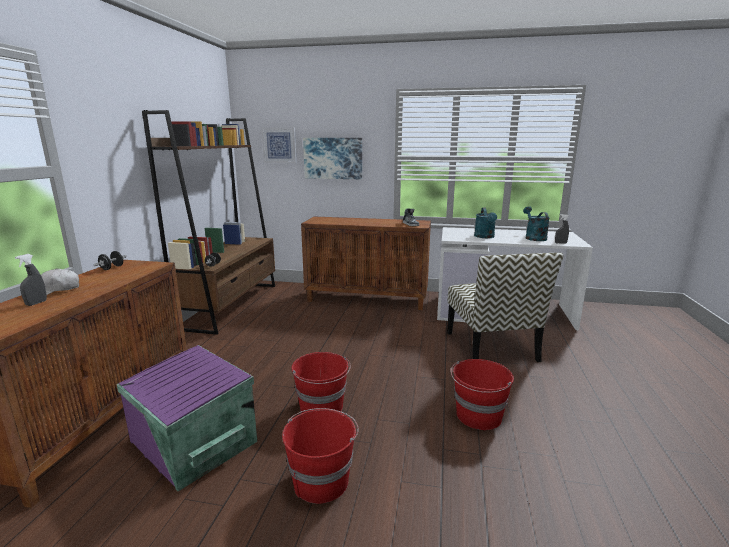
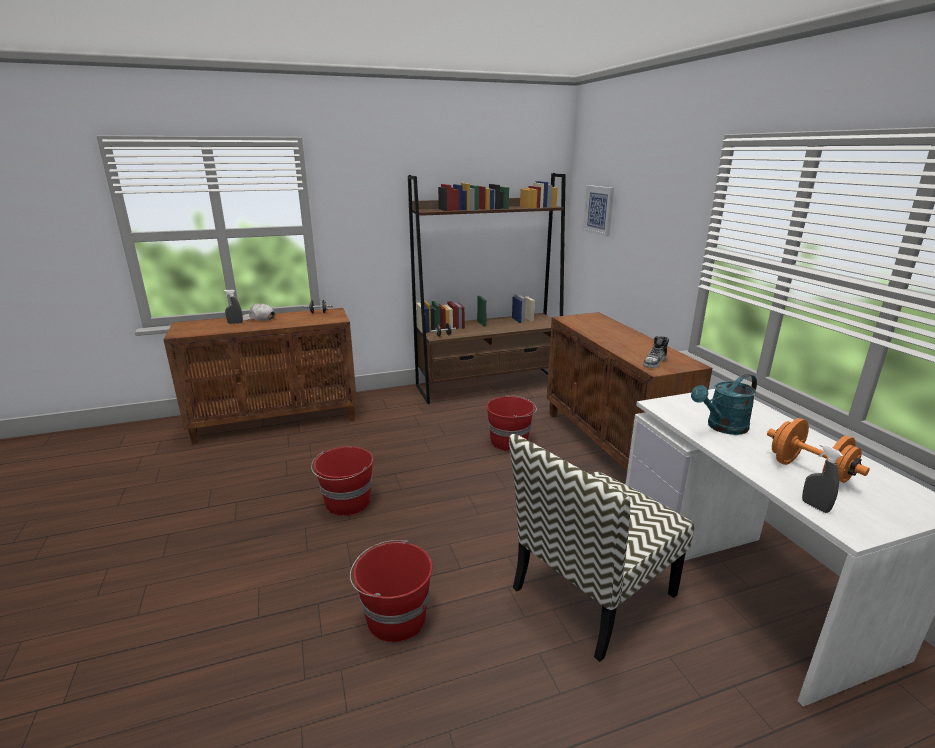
camera: 60 degrees right, 5 degrees up
purple storage box [117,345,257,491] -> none
red bucket [282,408,358,504] -> red bucket moved to [486,395,537,451]
picture [303,138,362,179] -> none
turquoise watering can [523,206,550,241] -> orange dumbbell [767,418,870,483]

